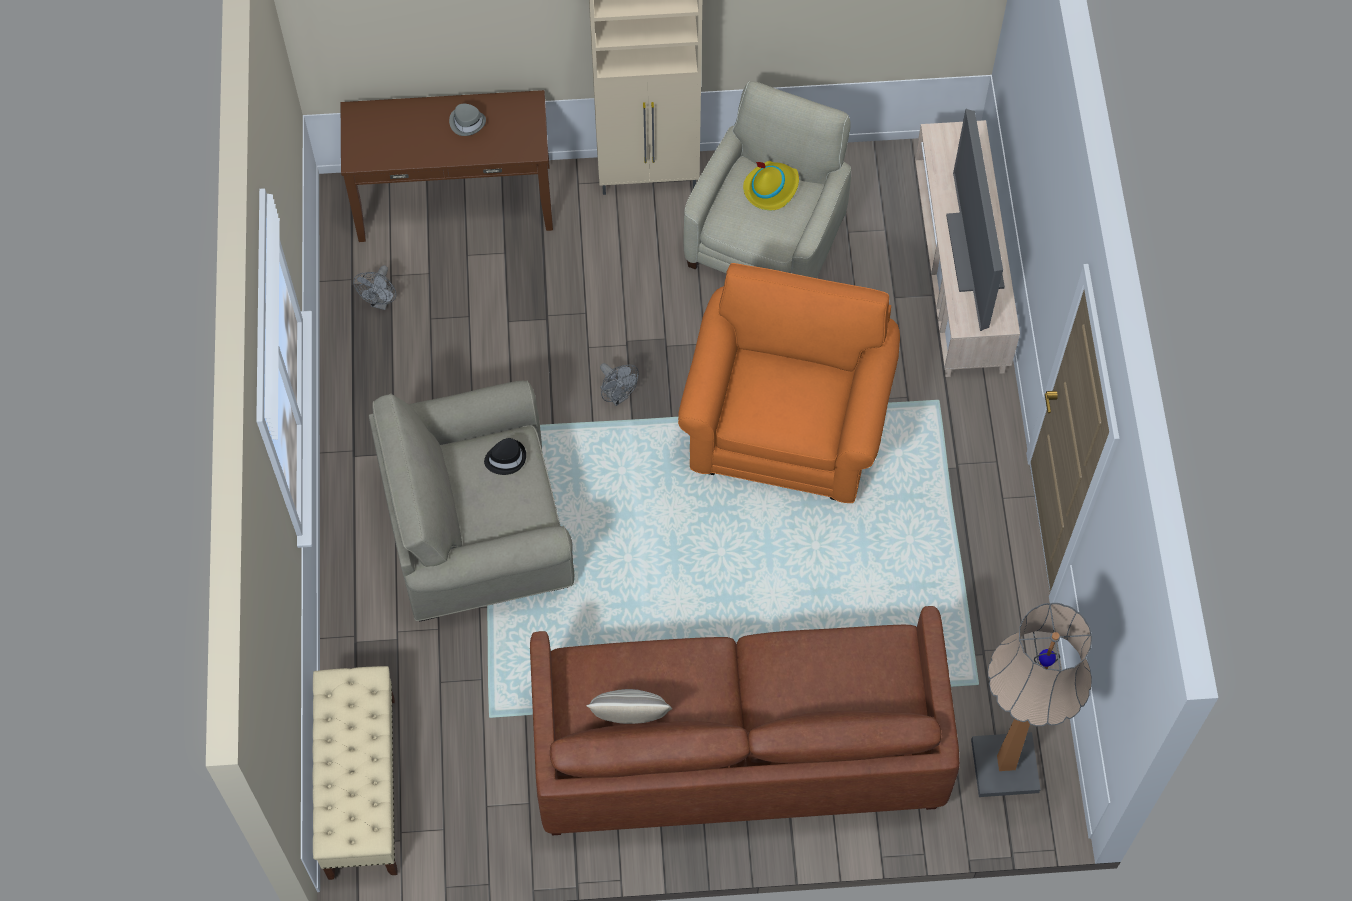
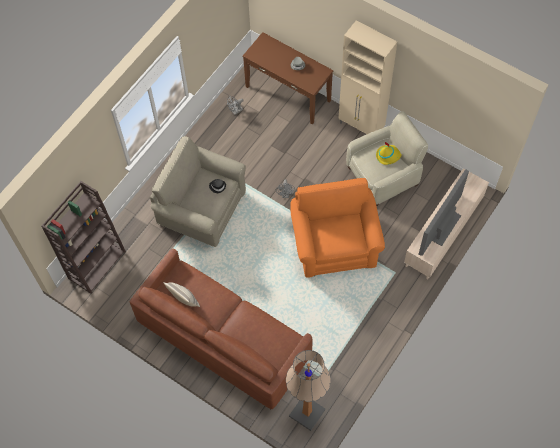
camera: 40 degrees right, 0 degrees up
beige bench [313,666,398,880] -> brown bookcase [41,181,126,294]
orange armchair [678,263,900,503] -> orange armchair turned 60 degrees counterclockwise [290,178,385,277]

